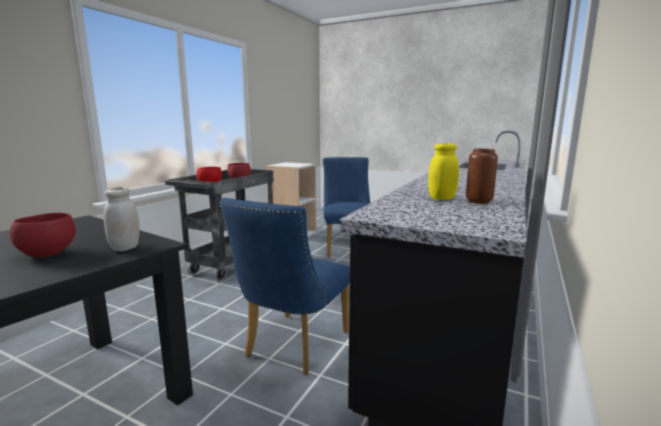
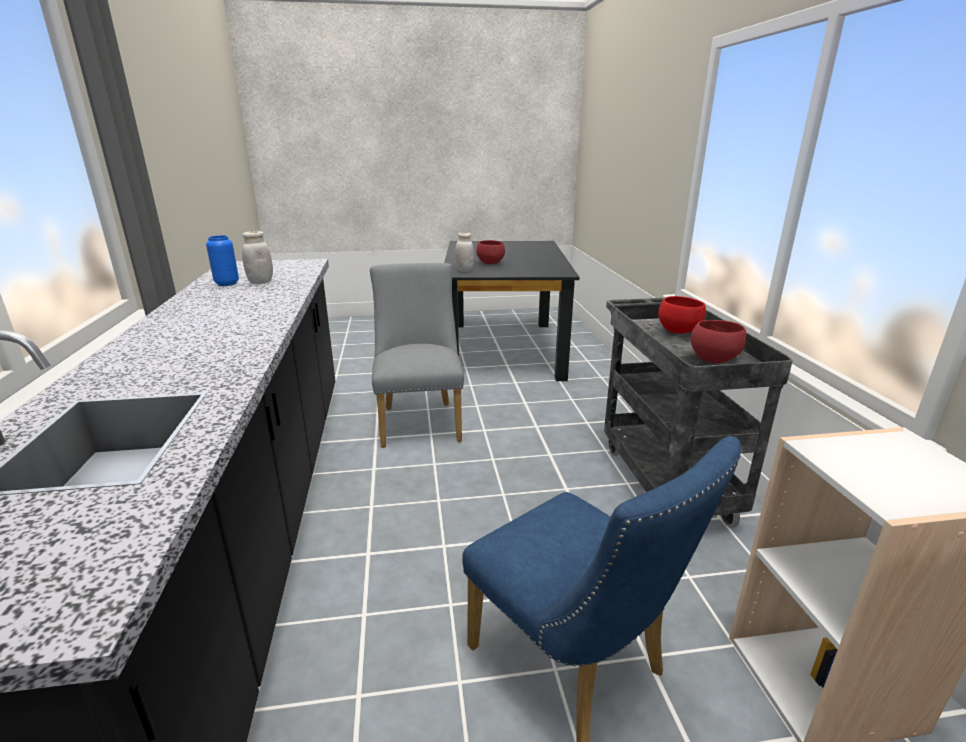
camera: 145 degrees right, 10 degrees up
blue chair [220,198,350,375] -> grey chair [370,263,464,448]
yellow jar [428,143,459,200] -> white jar [242,231,273,284]
brown vase [466,149,498,204] -> blue vase [206,235,239,286]

